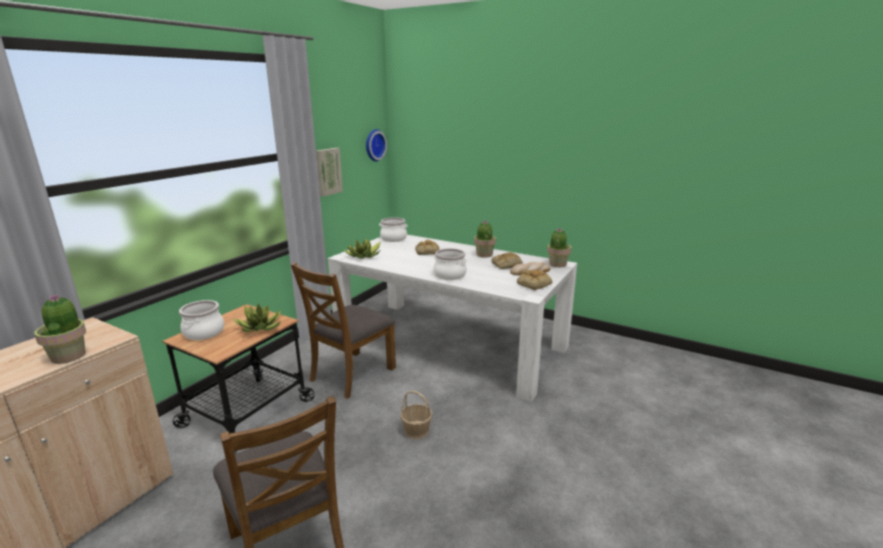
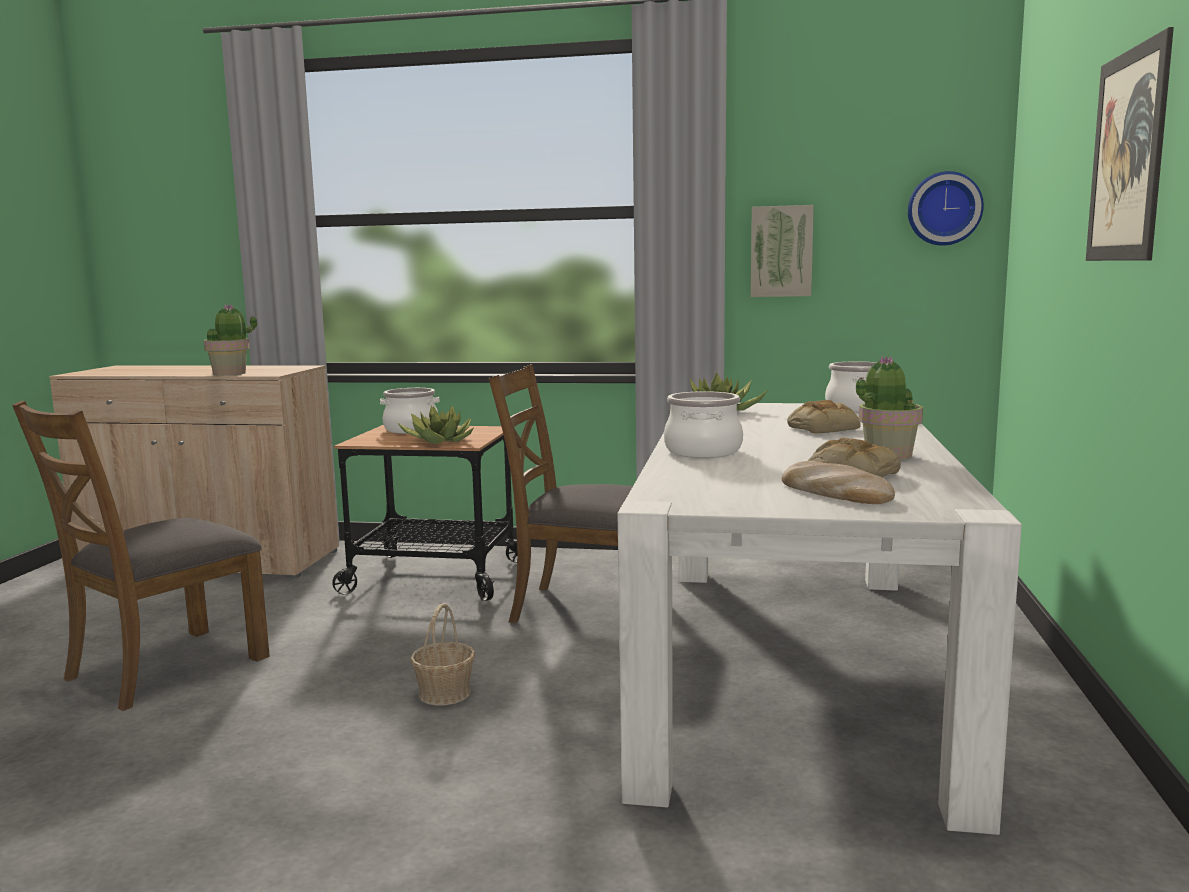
camera: 70 degrees right, 10 degrees down
bread [517,270,552,290] -> none
potted plant [547,228,572,267] -> none
none -> picture [1086,27,1174,261]

